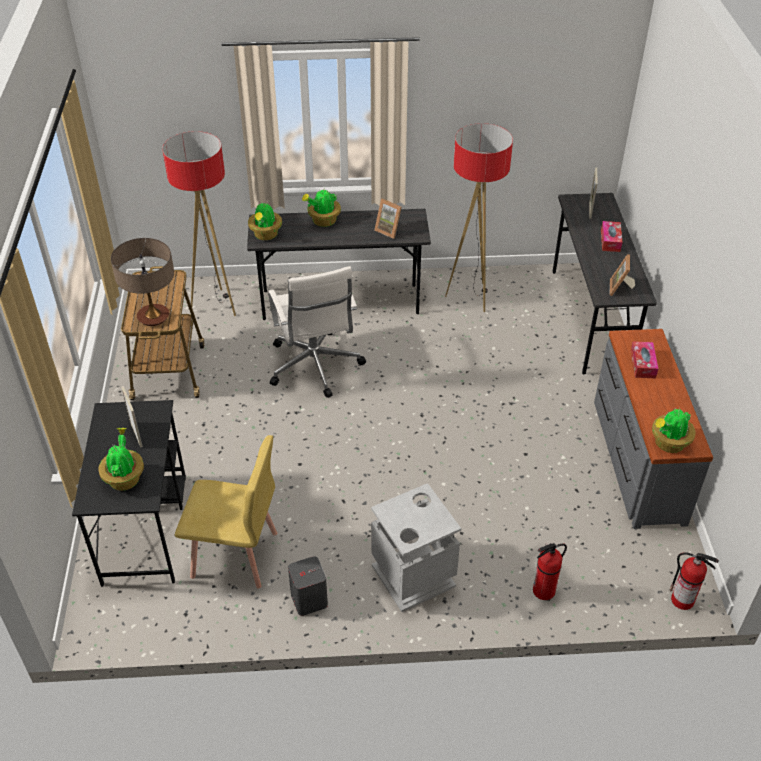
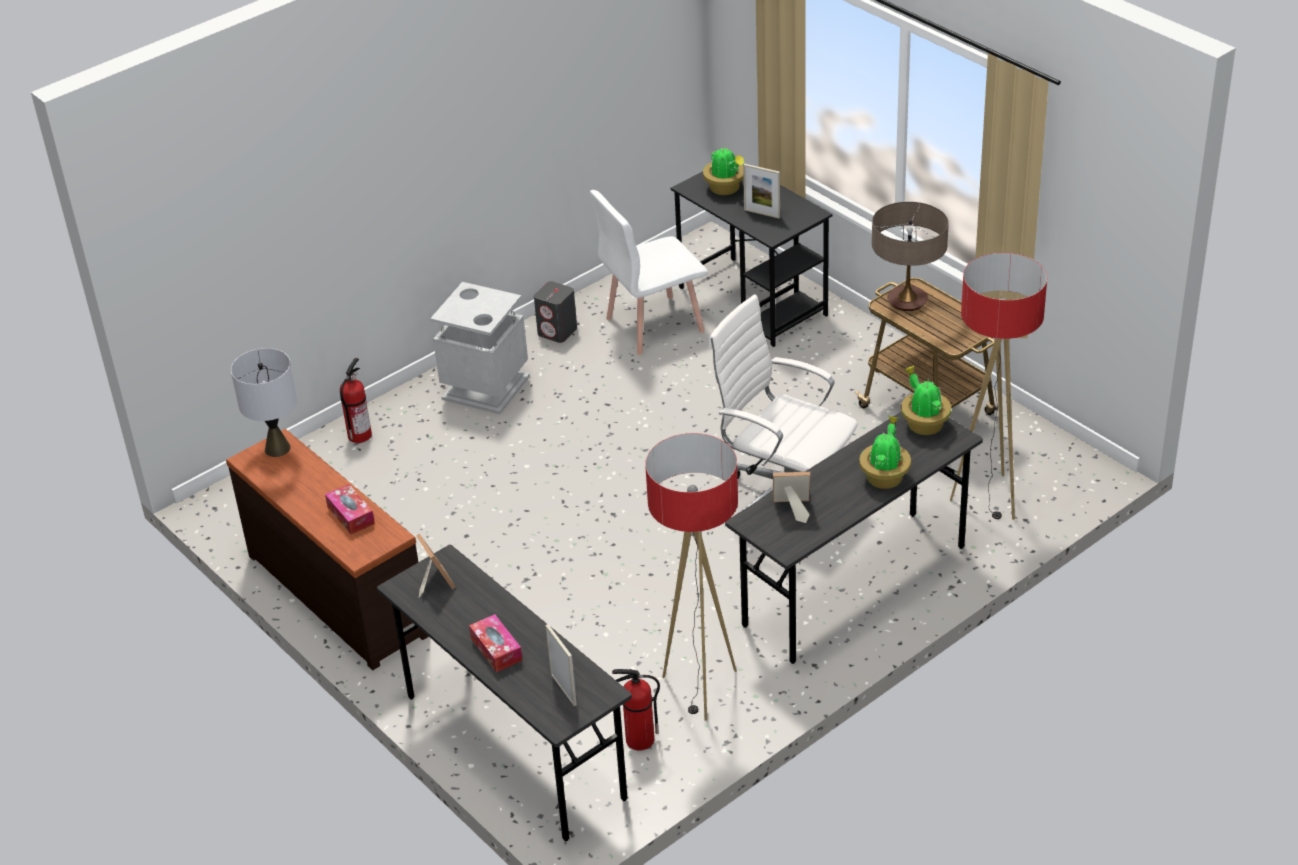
camera: 145 degrees right, 5 degrees down
yellow chair [175,435,277,589] -> white chair [590,190,708,355]
grey dresser [594,329,713,529] -> brown dresser [226,429,429,670]
potted plant [652,408,696,453] -> grey table lamp [231,348,297,457]
fire extinguisher [670,552,719,610] -> fire extinguisher moved to [612,669,660,750]

